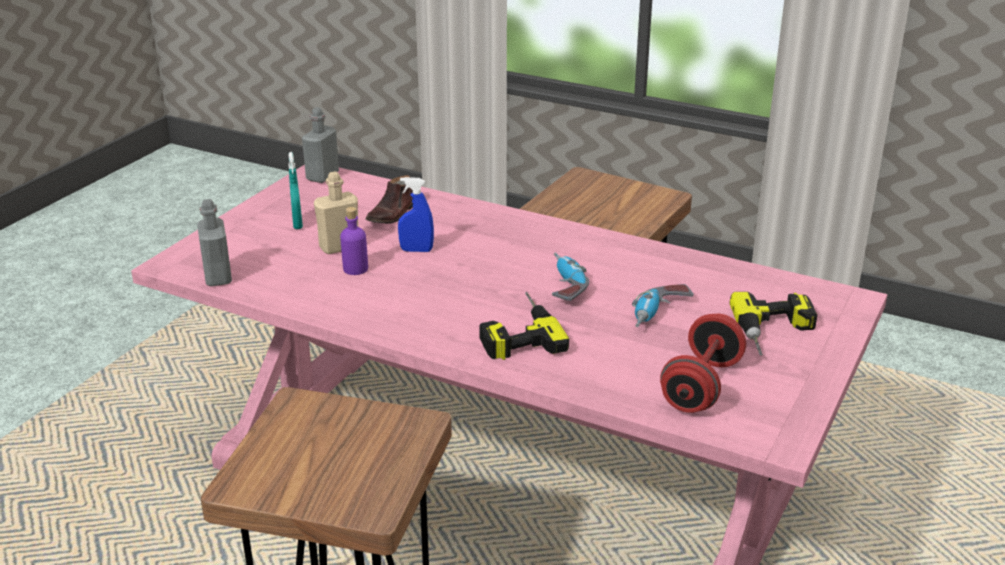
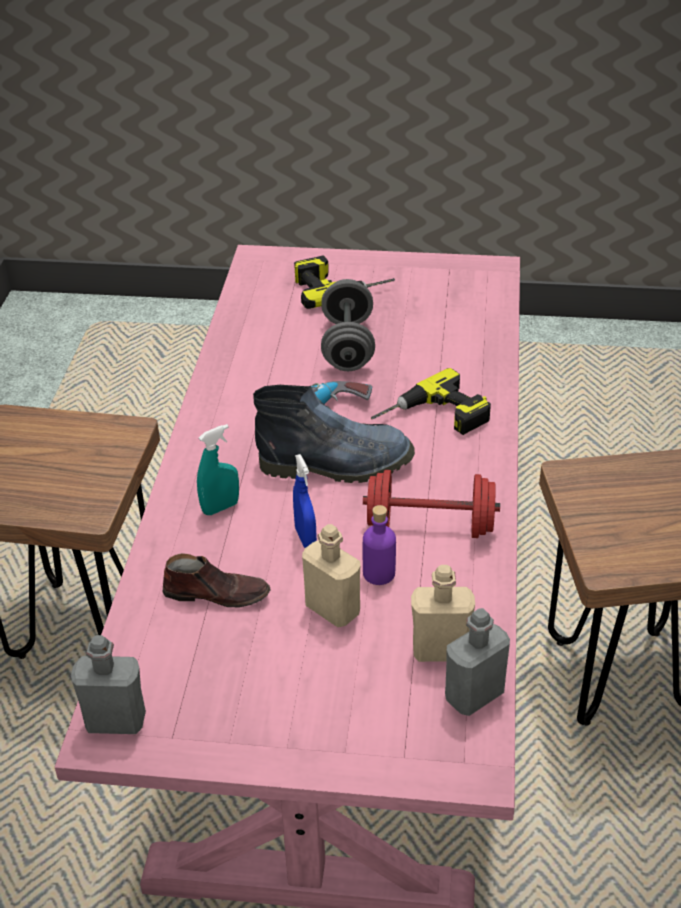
camera: 110 degrees left, 10 degrees up
turquoise spray bottle [288,152,303,229] -> turquoise spray bottle moved to [197,424,239,515]
power drill [632,284,693,327] -> grey dumbbell [321,279,375,371]
red dumbbell [660,314,746,413] -> red dumbbell moved to [363,470,500,538]
none -> boot [253,385,415,483]
none -> beige bottle [411,565,475,662]

